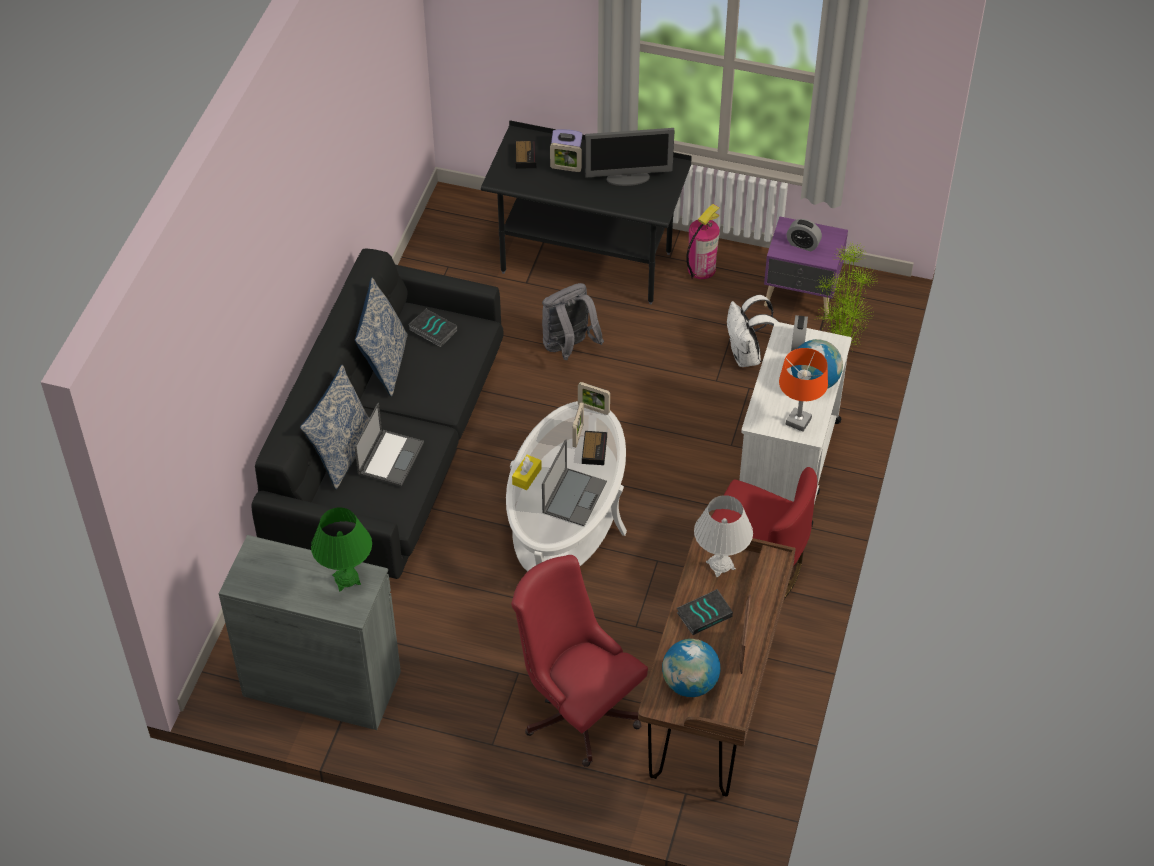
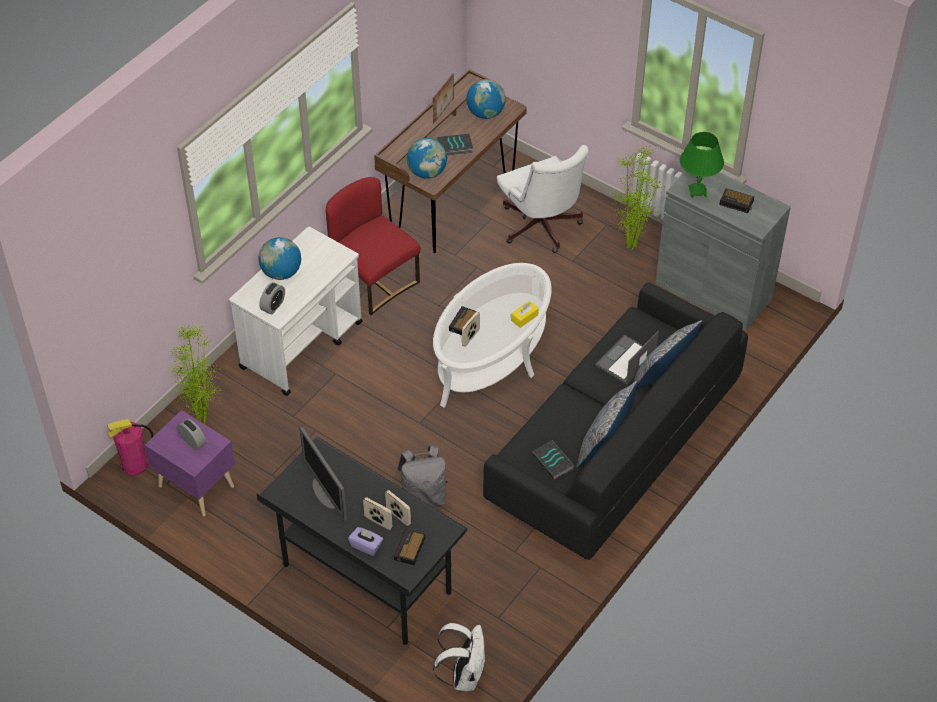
camera: 160 degrees left, 0 degrees up
red office chair [511,555,648,767] -> white office chair [497,145,589,253]
laptop [542,439,607,526] -> none
picture frame [578,382,610,415] -> picture frame moved to [385,490,411,526]
monitor [585,128,675,186] -> monitor turned 135 degrees counterclockwise [300,426,347,521]
fire extinguisher [686,204,720,279] -> fire extinguisher moved to [107,419,153,475]
white table lamp [694,495,753,577] -> globe [407,138,447,179]
white backpack [727,295,779,367] -> white backpack moved to [433,623,486,691]
orange table lamp [779,348,828,432] -> none
none -> potted plant [612,146,665,250]
none -> alarm clock [719,188,754,213]

